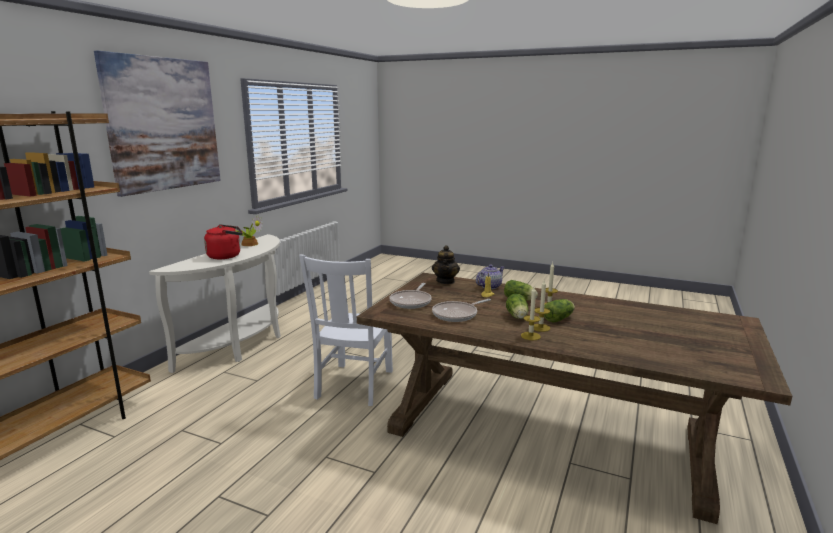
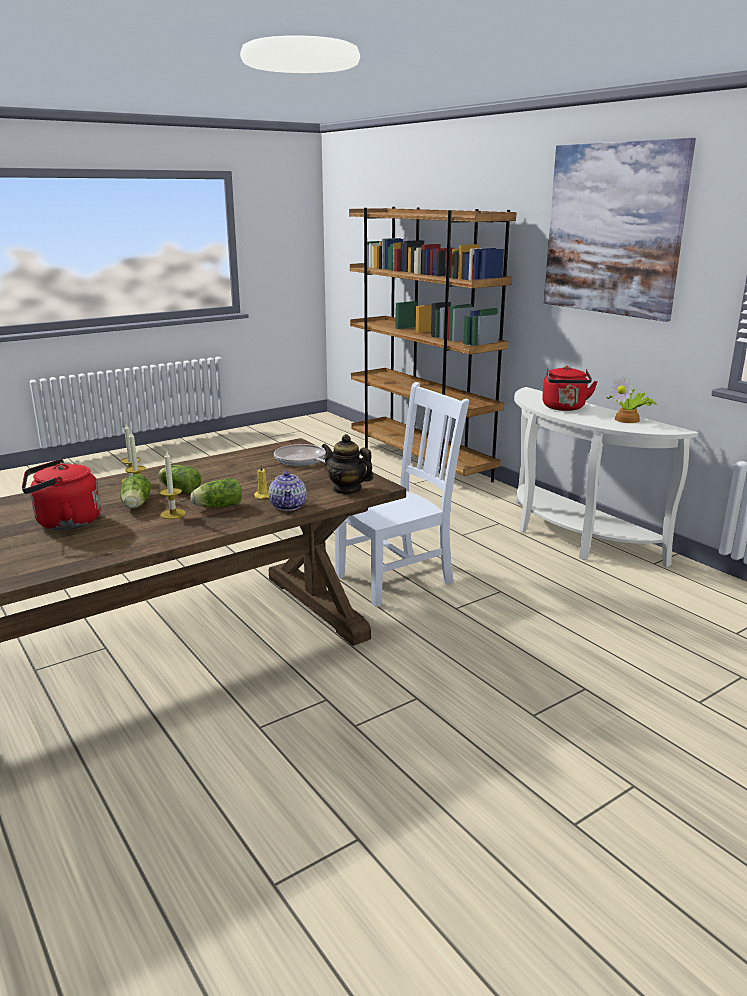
camera: 120 degrees right, 5 degrees up
white chair [299,254,393,406] -> white chair turned 105 degrees clockwise [335,382,469,607]
frying pan [432,299,491,322] -> none
none -> red kettle [22,459,101,530]

